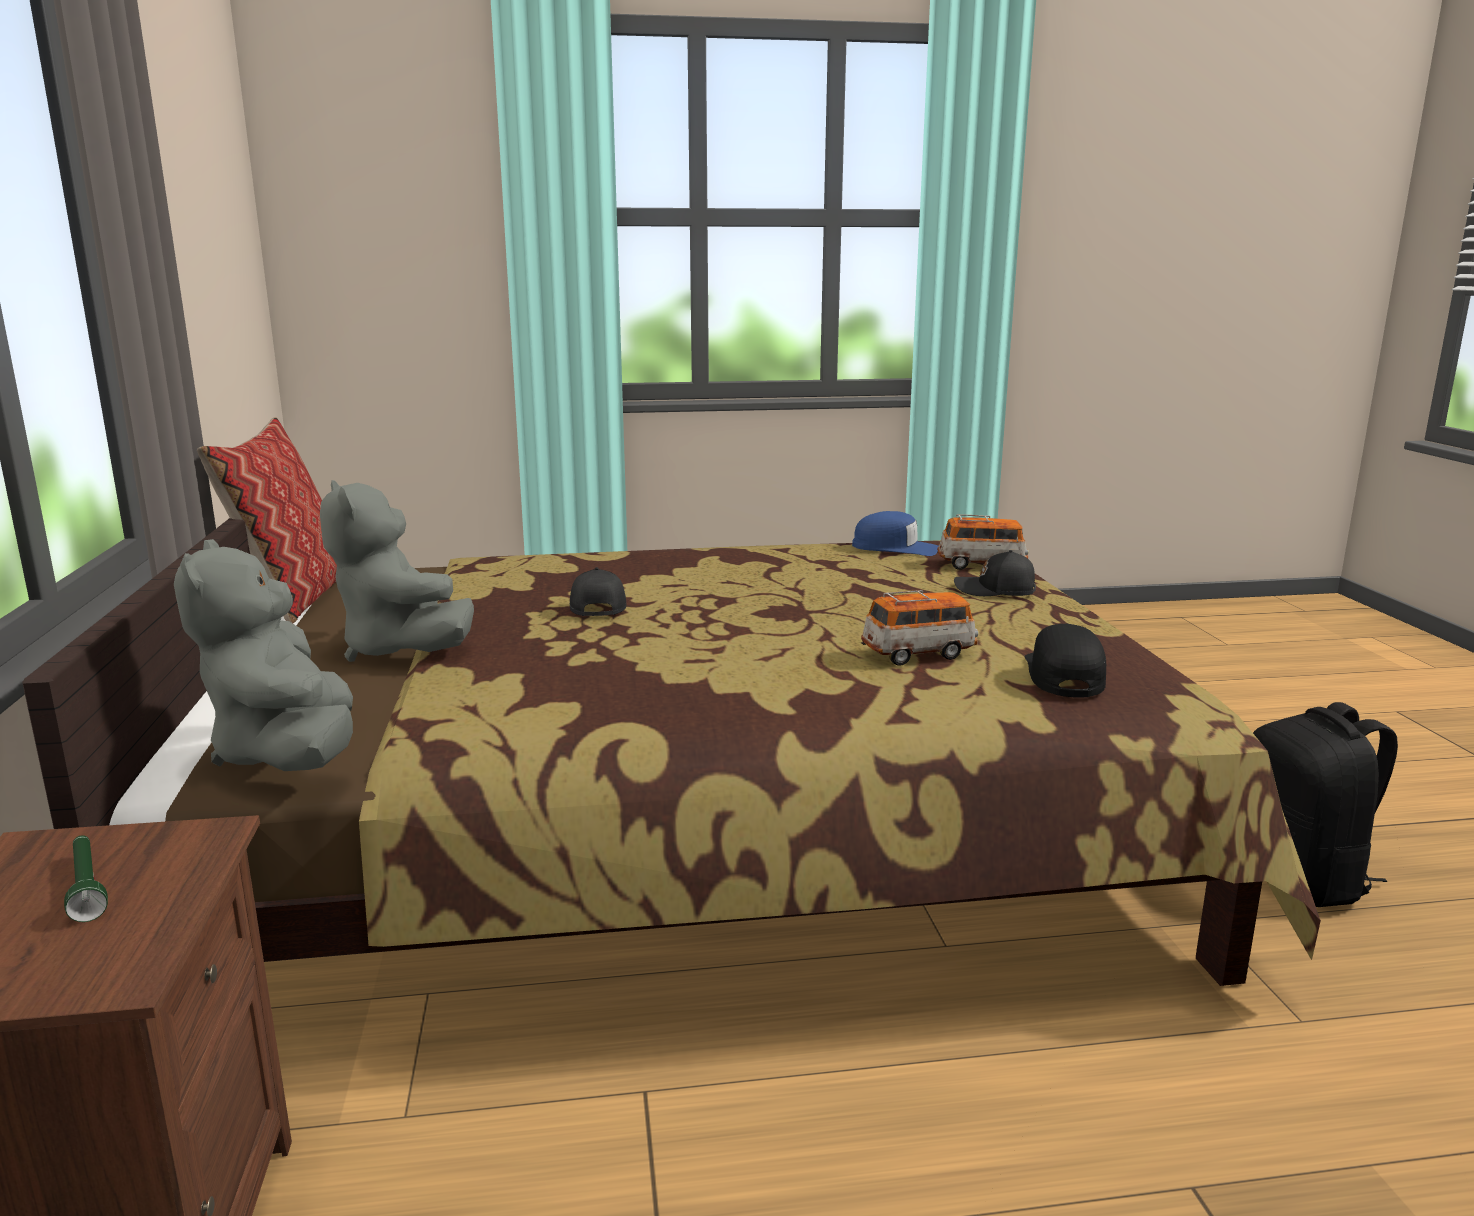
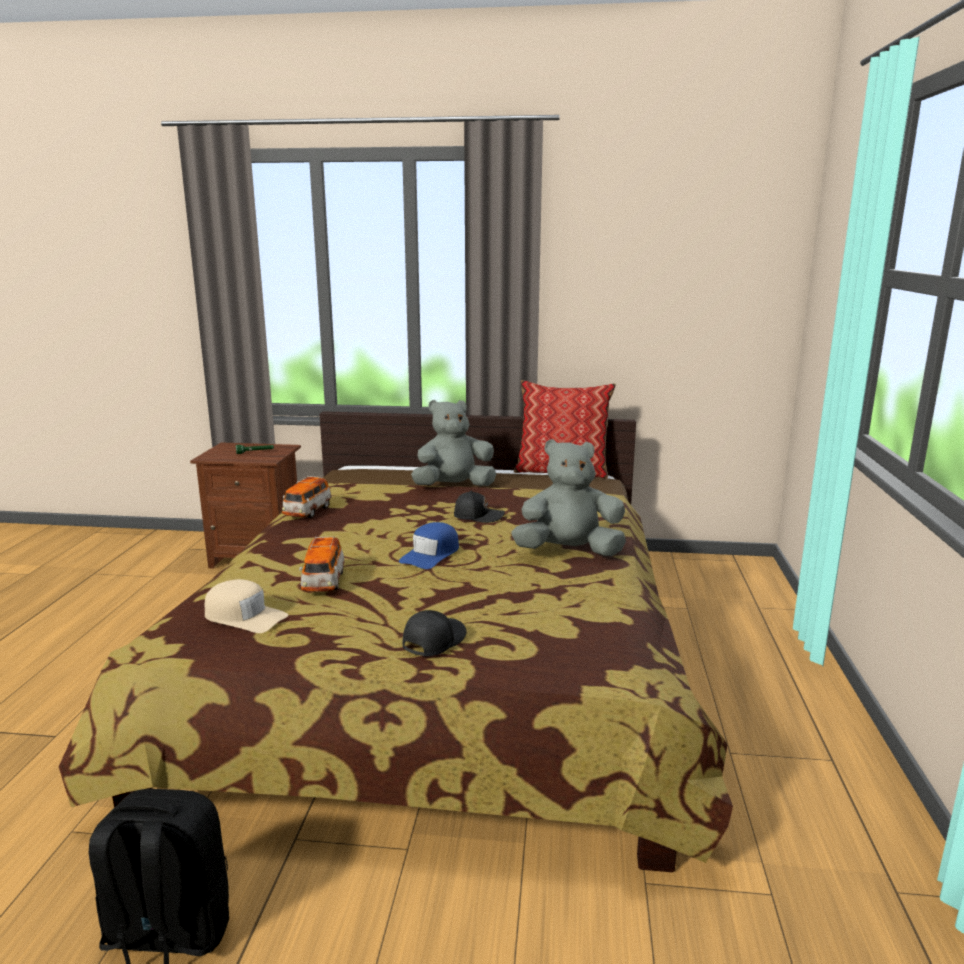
camera: 105 degrees right, 0 degrees up
grey plush toy [174,539,353,771] -> grey plush toy moved to [511,439,626,556]
blue cap [852,511,939,556] -> blue cap moved to [399,522,459,569]
toy car [937,514,1029,570] -> toy car moved to [282,475,332,518]
black cap [1024,624,1106,698] -> beige cap [205,579,288,633]

